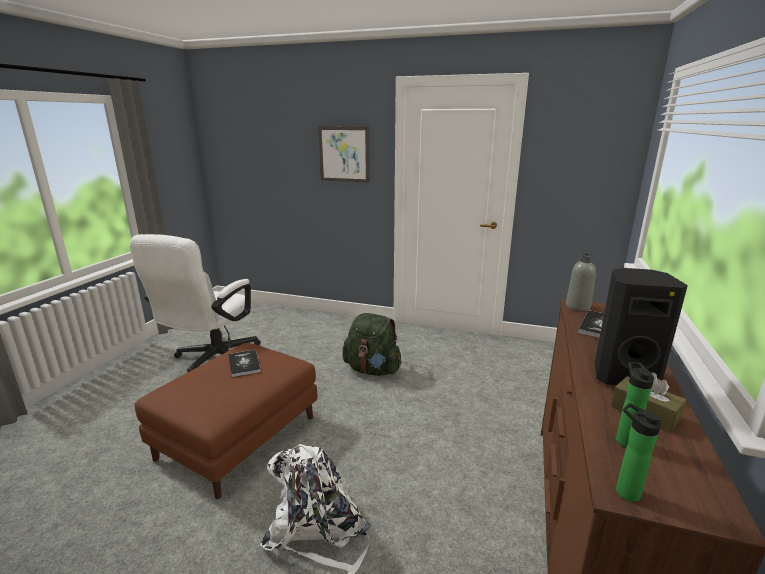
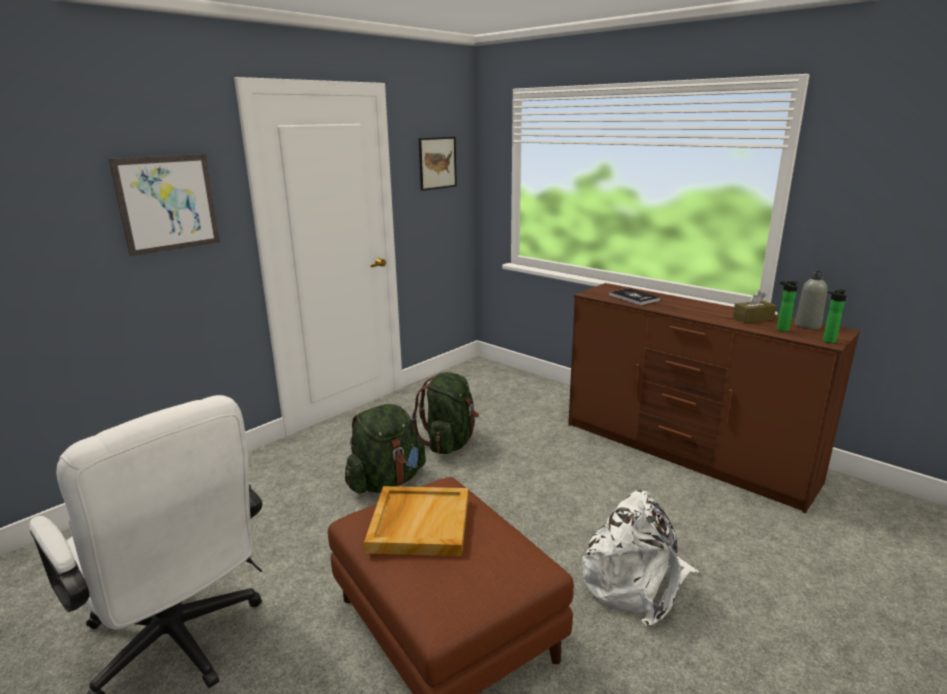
camera: 65 degrees left, 0 degrees up
book [228,350,261,377] -> beige tray [364,486,468,556]
grey bottle [566,253,596,311] -> grey bottle moved to [795,271,827,330]
black speaker [595,268,688,385] -> none
none -> green backpack [411,372,479,454]
none -> picture [419,137,457,191]

